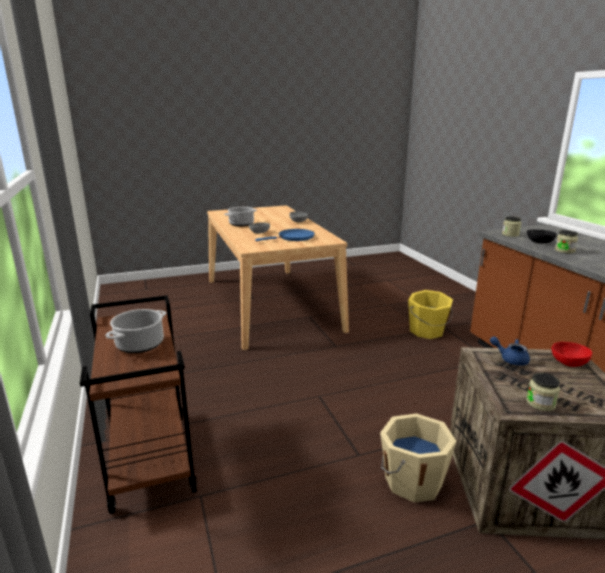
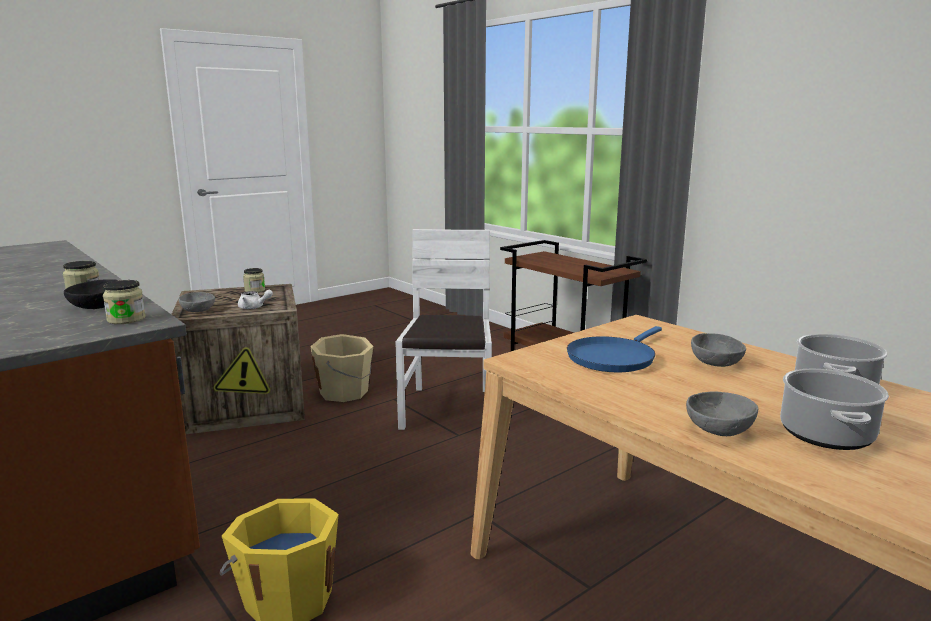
camera: 160 degrees right, 5 degrees down
cooking pot [105,309,166,353] -> cooking pot moved to [780,369,889,450]
blue teapot [490,336,530,366] -> white teapot [238,290,273,309]
red bowl [552,342,592,367] -> grey bowl [179,292,215,312]
none -> white chair [395,229,492,430]

